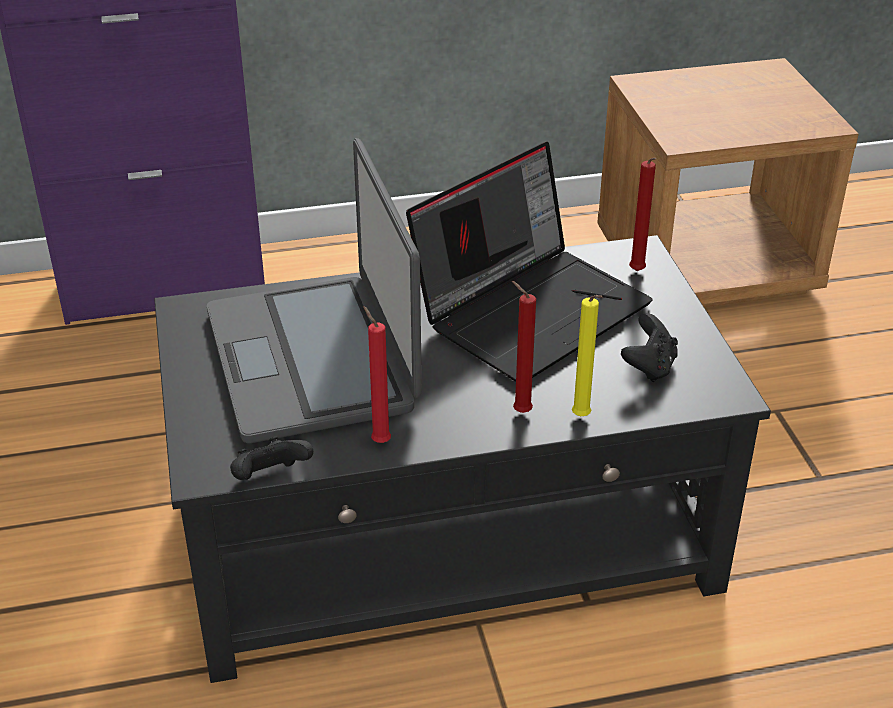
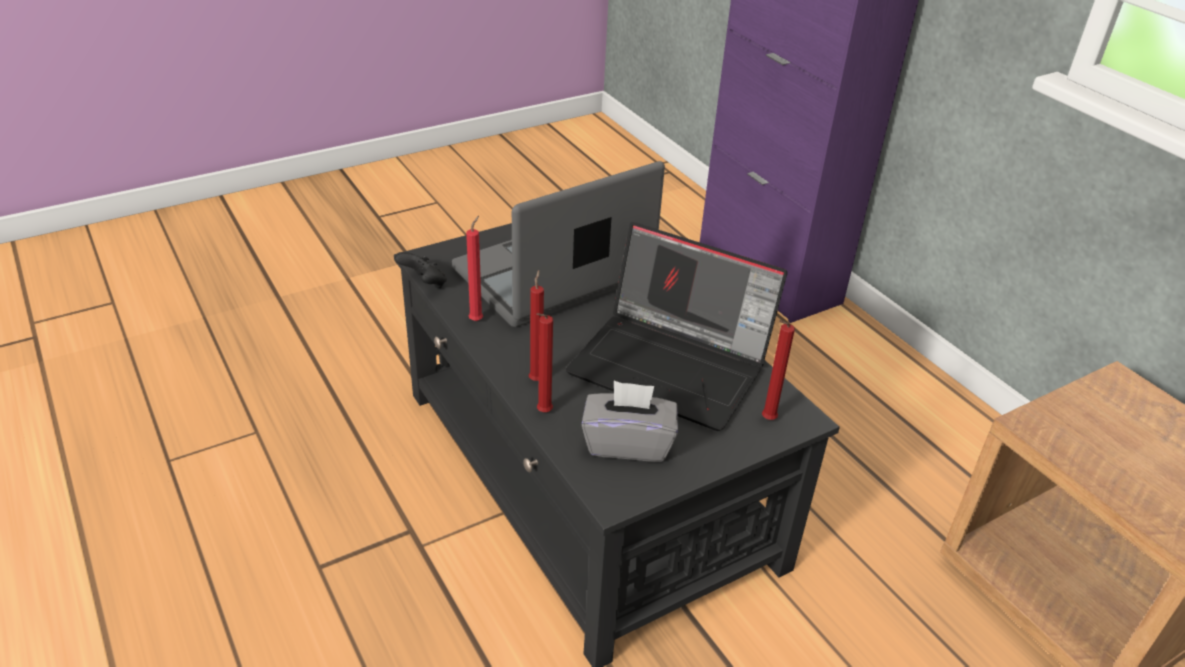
camera: 70 degrees right, 0 degrees up
yellow candle [572,295,602,416] -> red candle [536,313,553,412]
black game controller [621,313,678,382] -> grey tissue box [581,381,678,462]

